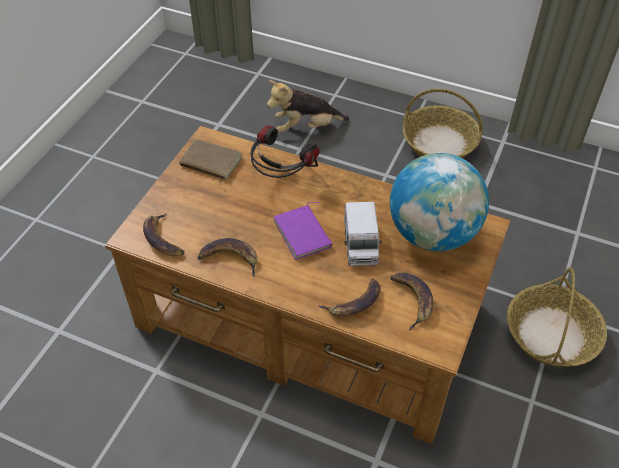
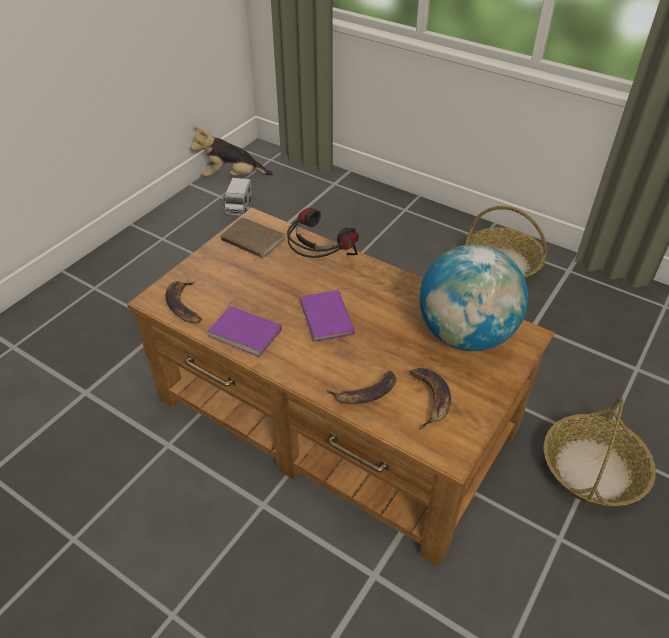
camera: 10 degrees right, 5 degrees down
banana [197,238,257,277] -> purple book [208,299,282,357]
plush toy [267,80,349,133] -> plush toy moved to [190,126,273,177]
toy truck [344,202,382,266] -> toy truck moved to [224,178,252,216]

